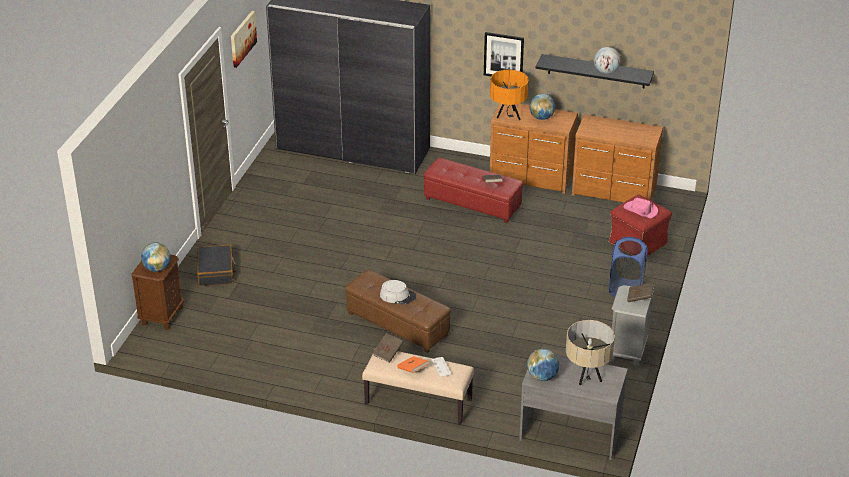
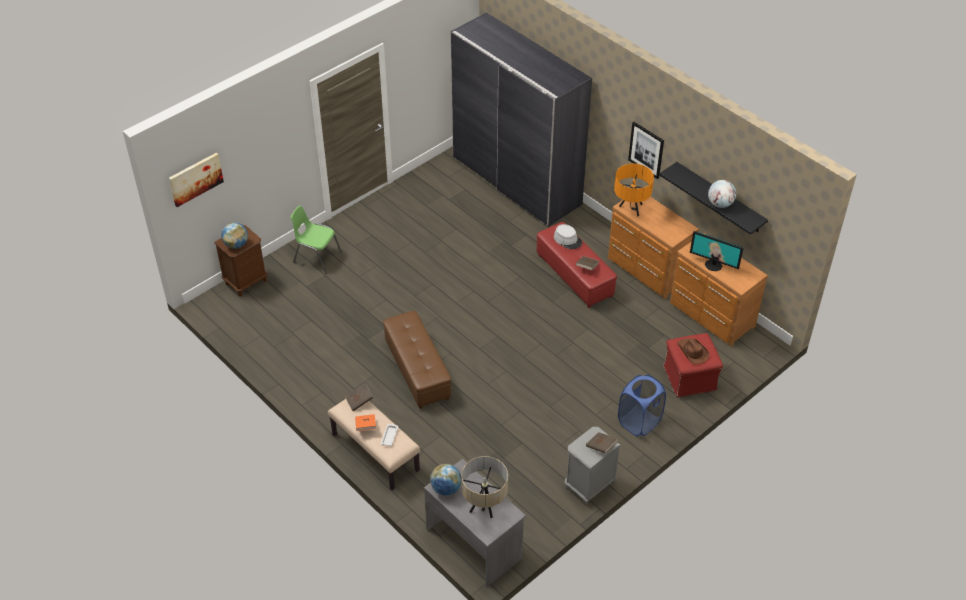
camera: 30 degrees right, 10 degrees up
black suitcase [197,245,236,286] -> green chair [291,206,342,274]
picture [231,11,257,68] -> picture moved to [169,153,224,207]
grey hat [380,280,416,304] -> grey hat moved to [554,224,582,249]
globe [529,94,555,120] -> none
pink hat [623,198,658,218] -> brown hat [677,338,709,364]
none -> monitor [690,231,743,271]

